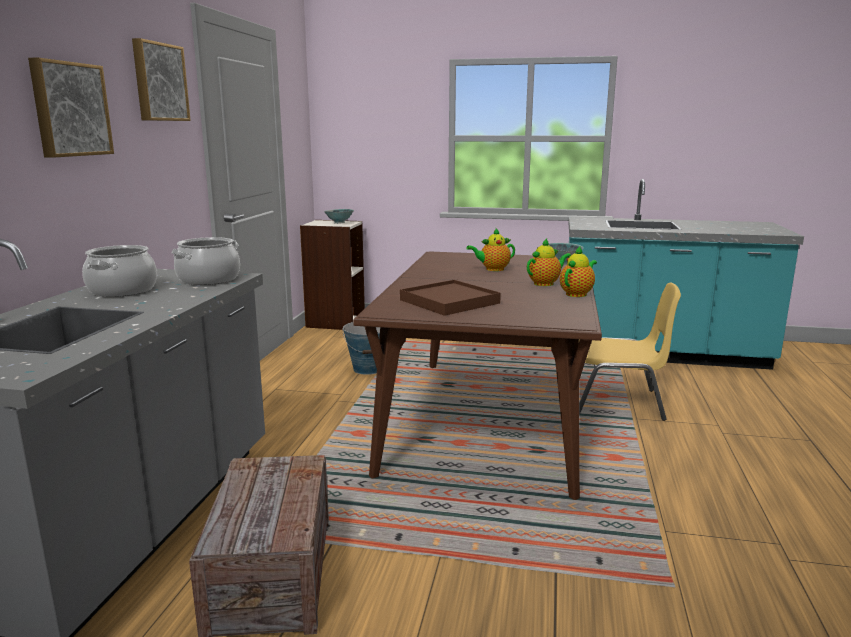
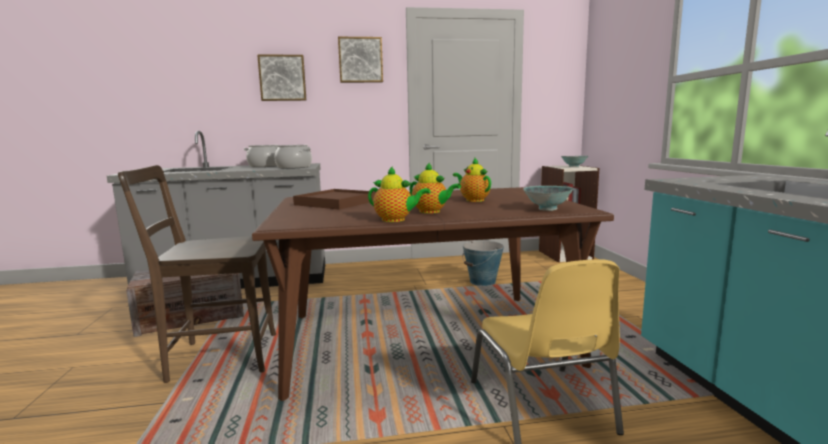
camera: 70 degrees right, 5 degrees down
none -> brown chair [118,165,276,383]

